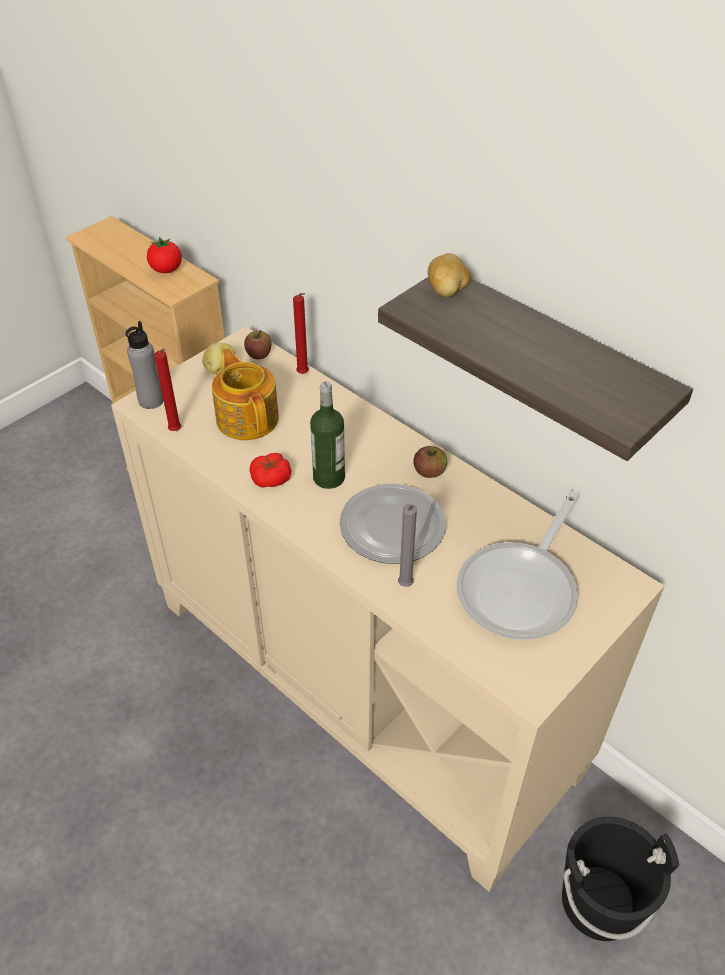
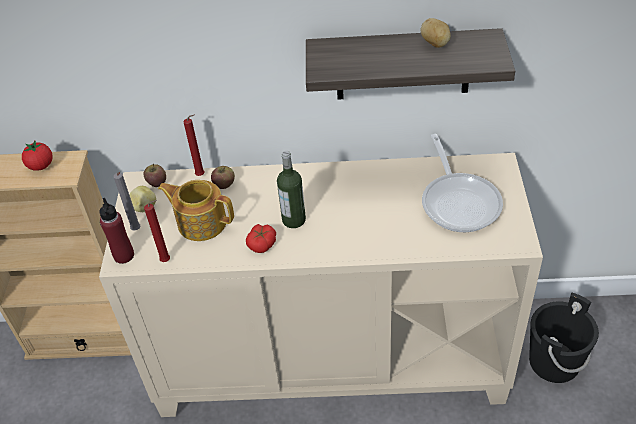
camera: 40 degrees left, 0 degrees up
grey bottle [125,321,164,409] -> red bottle [99,198,134,264]
plate [339,483,446,564] -> none
grey candle [398,504,417,587] -> grey candle moved to [114,172,141,231]
apple [413,446,447,478] -> apple moved to [211,166,235,189]
potato [428,253,471,297] -> potato moved to [421,18,451,48]

